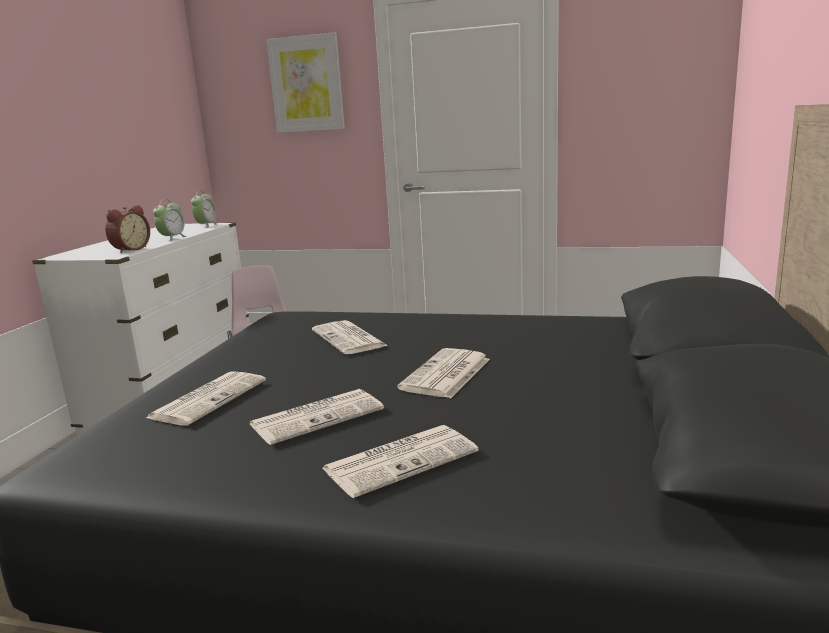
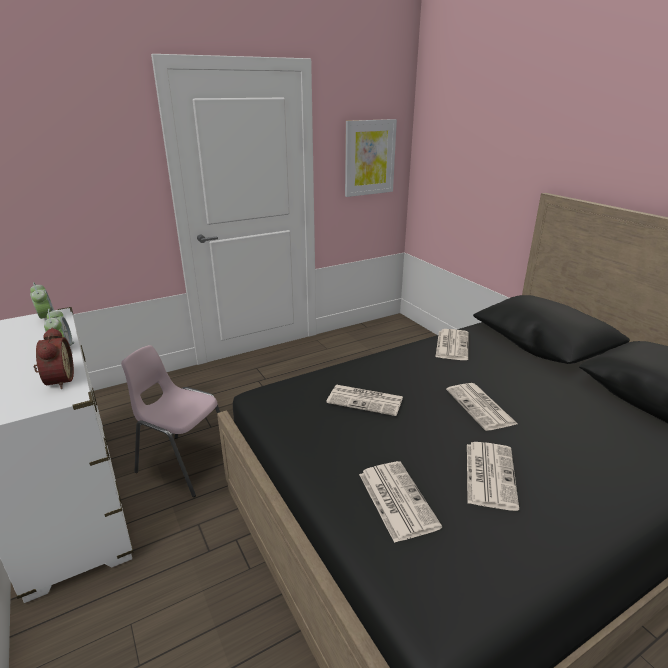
camera: 45 degrees left, 10 degrees up
picture [266,32,345,133] -> picture moved to [345,119,397,197]
newspaper [322,425,479,498] -> newspaper moved to [436,329,469,360]

